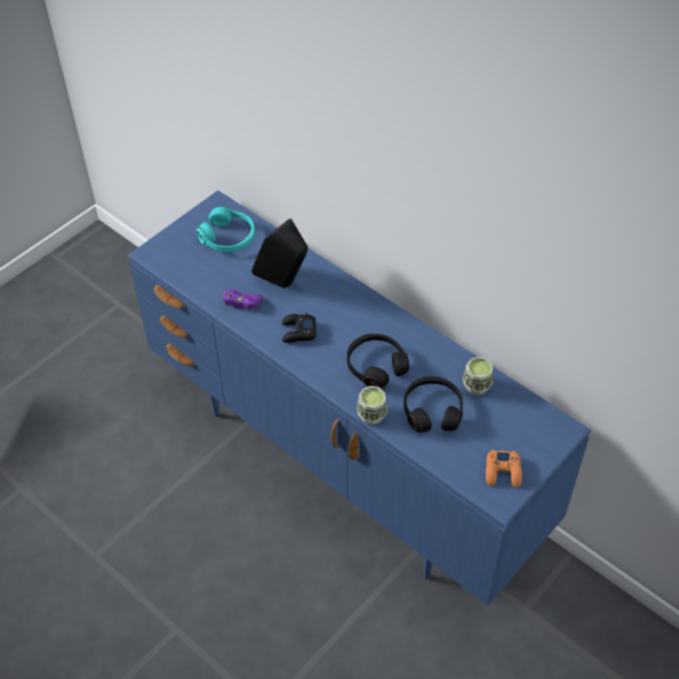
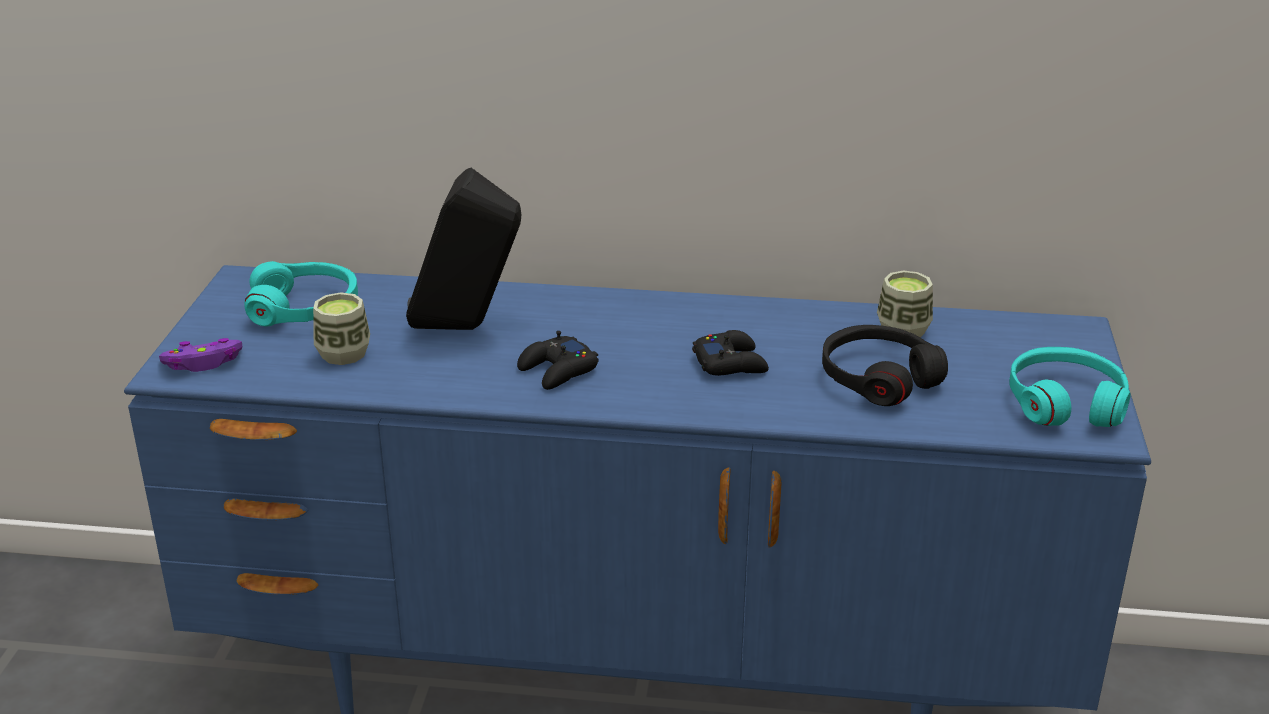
camera: 35 degrees left, 20 degrees down
purple game controller [223,290,264,309] -> purple game controller moved to [159,338,243,372]
black headphones [347,334,409,389] -> black game controller [692,330,769,376]
cup [357,386,387,425] -> cup moved to [313,292,370,365]
orange game controller [486,450,522,488] -> turquoise headphones [1009,347,1130,427]

